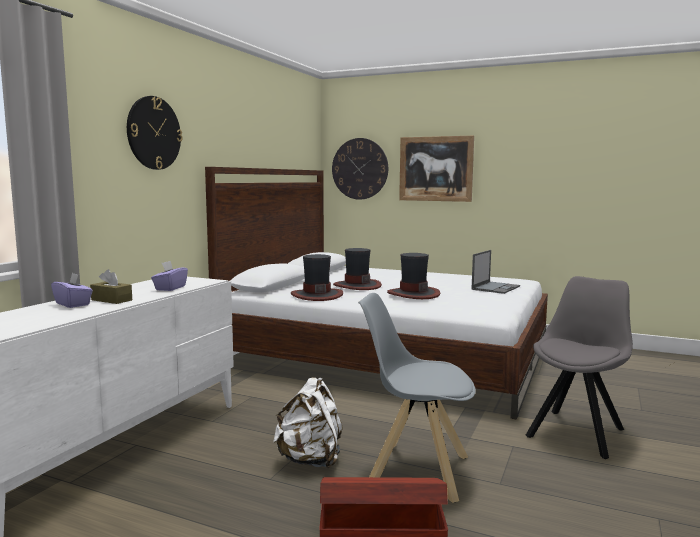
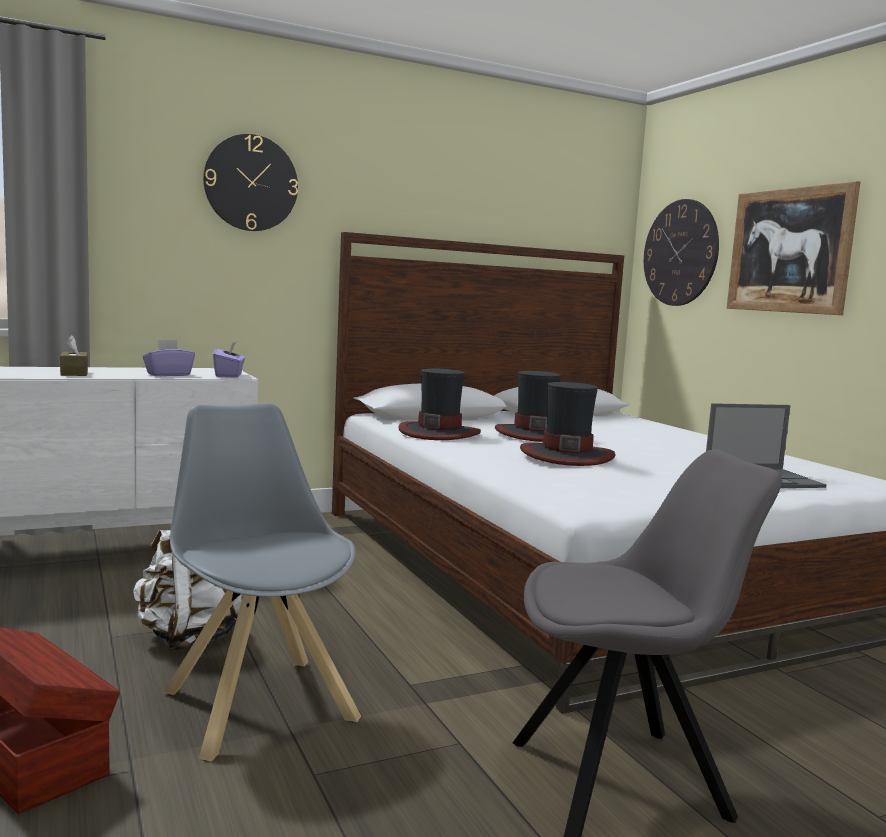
camera: 40 degrees right, 0 degrees up
purple tissue box [51,273,93,308] -> purple tissue box moved to [213,342,245,378]

